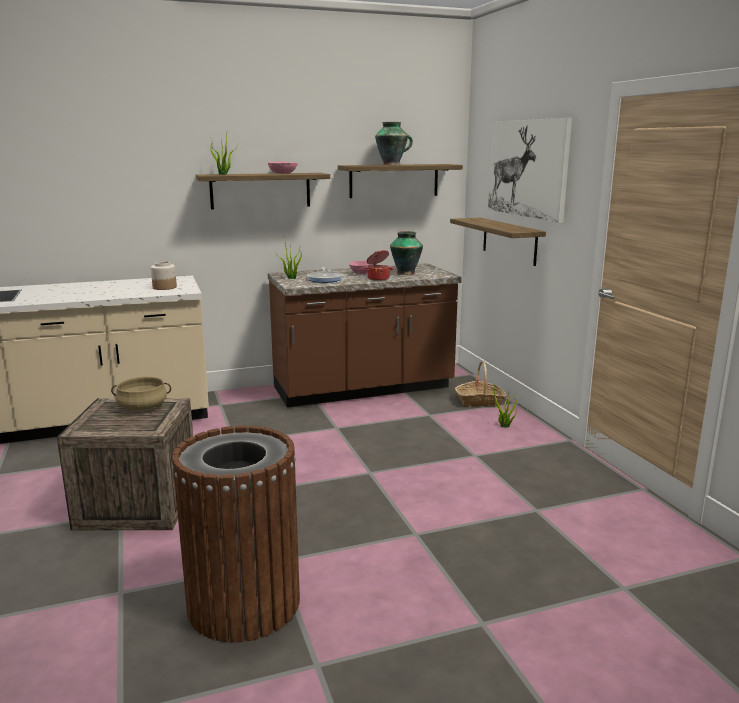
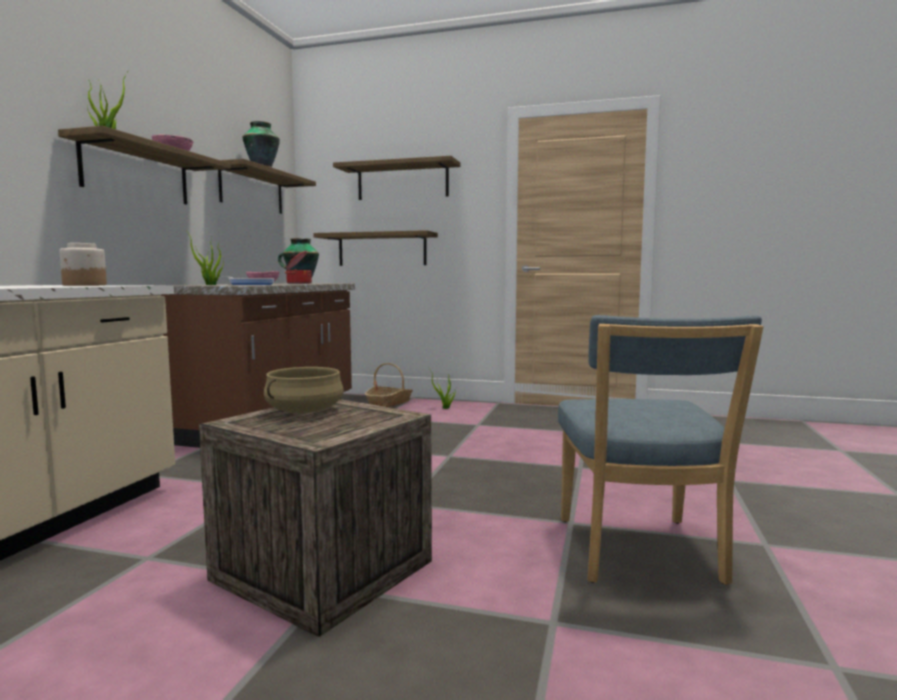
camera: 55 degrees left, 10 degrees down
brown trash can [172,426,300,642] -> blue chair [558,315,764,585]
picture [488,118,572,223] -> shelf [333,156,461,200]

